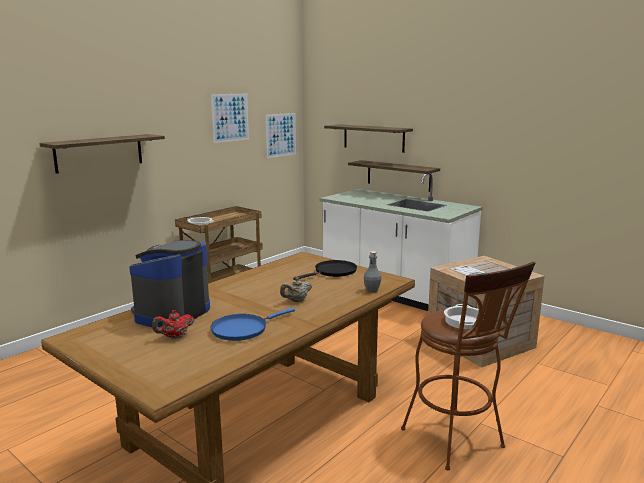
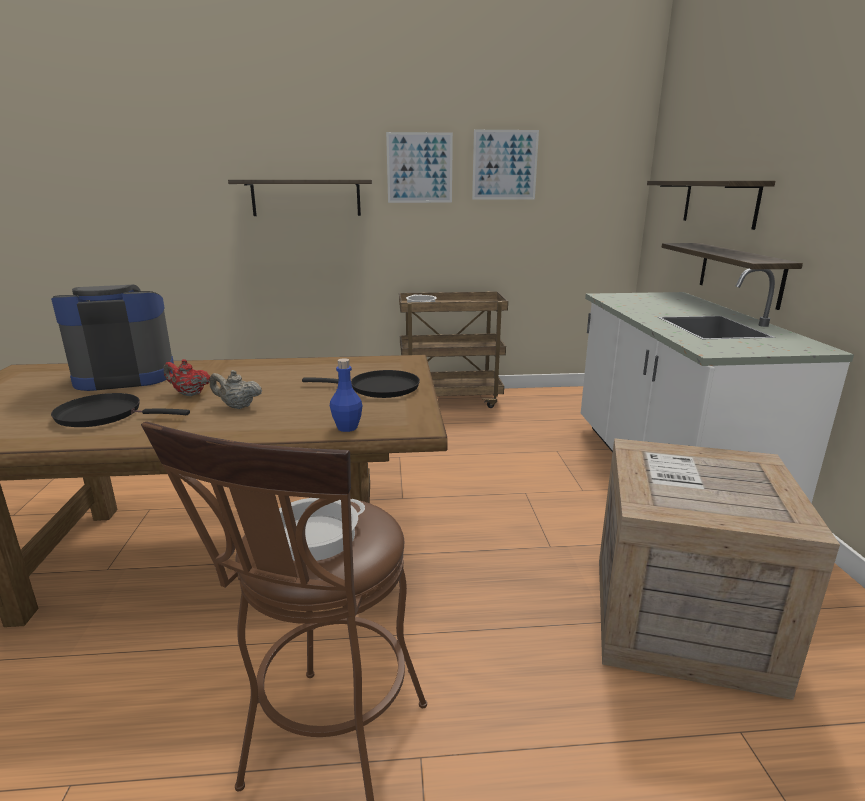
camera: 45 degrees right, 5 degrees up
red teapot [152,310,194,339] -> red teapot moved to [164,359,210,396]
blue frying pan [211,308,295,341] -> black frying pan [51,393,190,427]
picture [265,113,296,158] -> picture moved to [386,132,453,203]
grey bottle [364,251,381,292] -> blue bottle [330,358,363,432]

